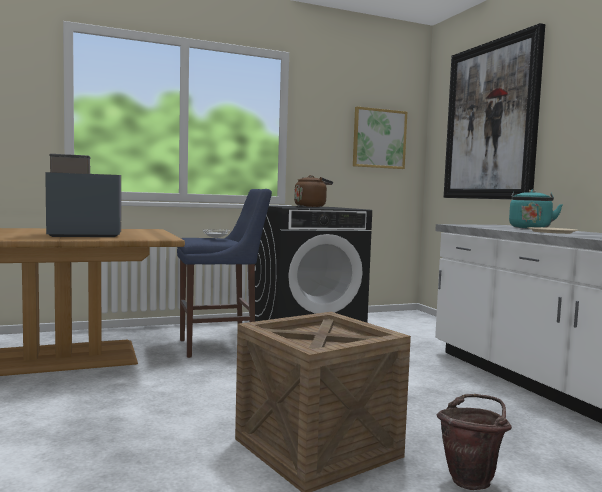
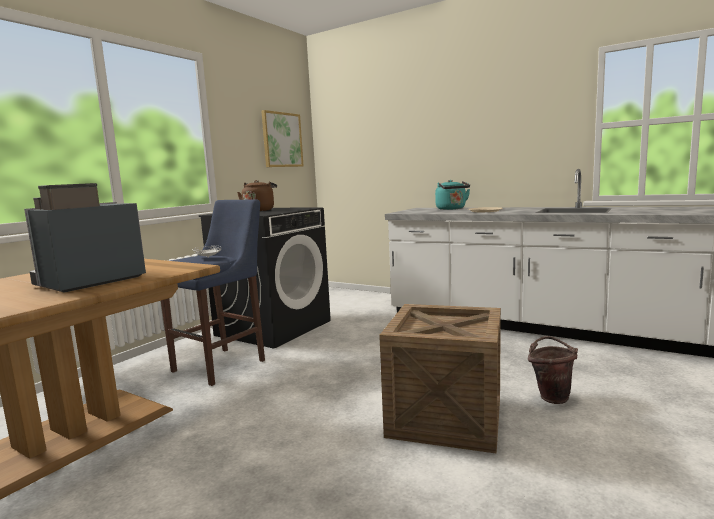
camera: 35 degrees left, 5 degrees up
picture [444,23,545,199] -> none

